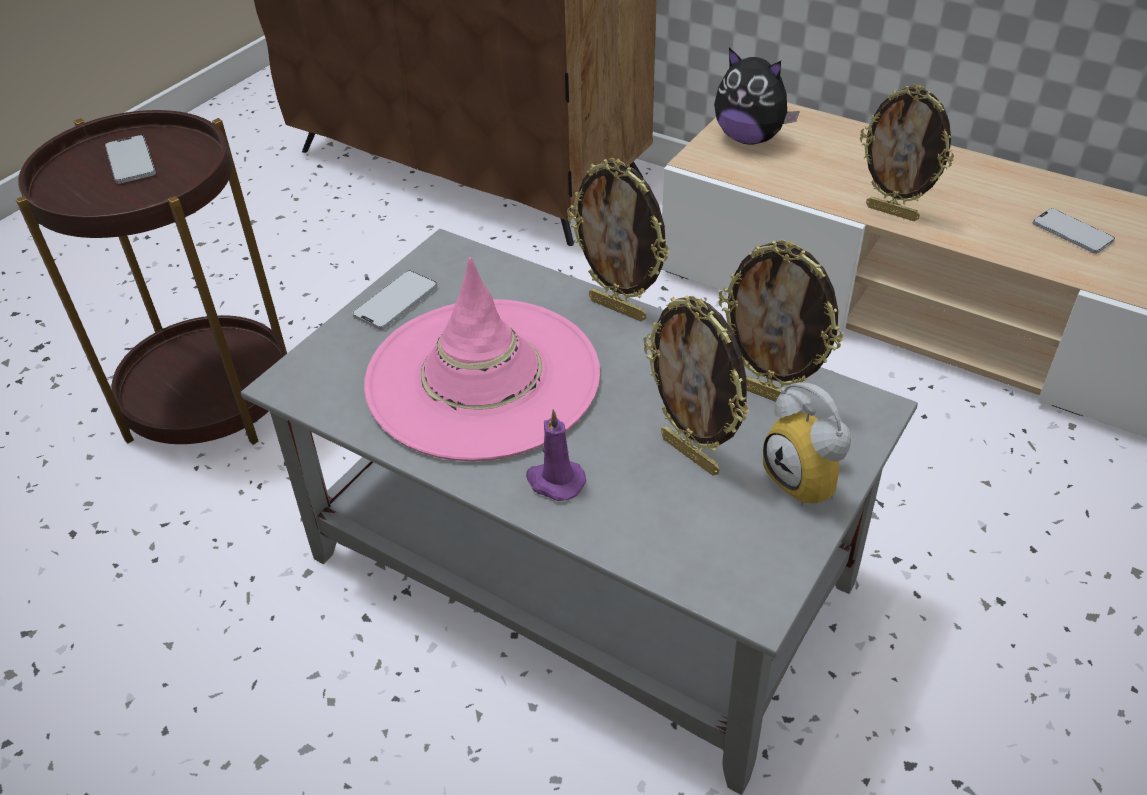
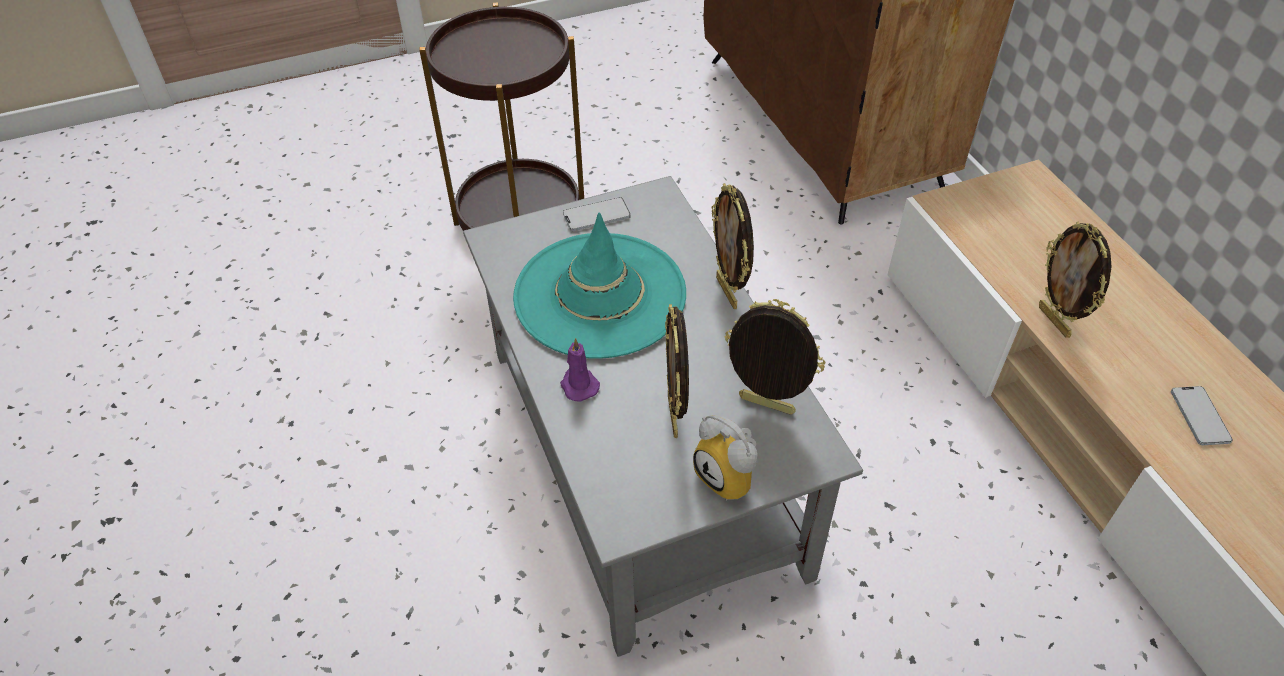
camera: 35 degrees right, 5 degrees up
phone [105,135,156,184] -> none
pink hat [364,257,600,461] -> turquoise hat [513,212,686,359]
plush toy [714,48,800,145] -> none
picture frame [718,240,843,402] -> picture frame turned 135 degrees clockwise [724,299,825,415]
alarm clock [763,382,851,507] -> alarm clock turned 45 degrees counterclockwise [693,415,758,501]

